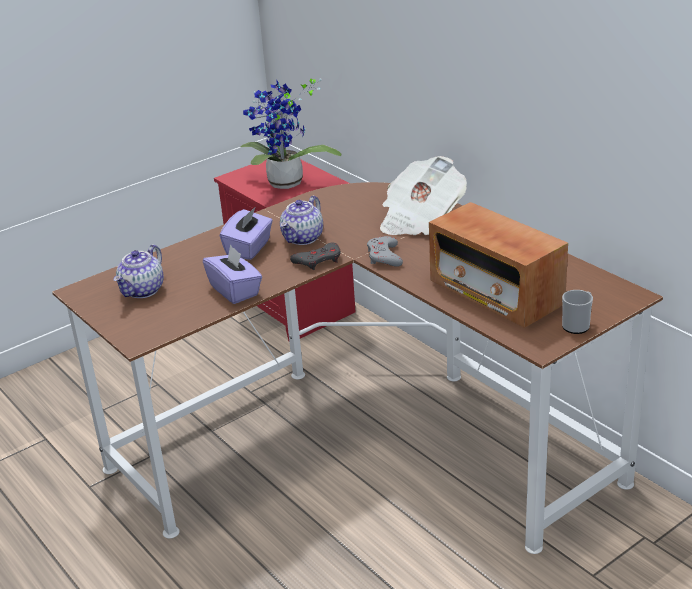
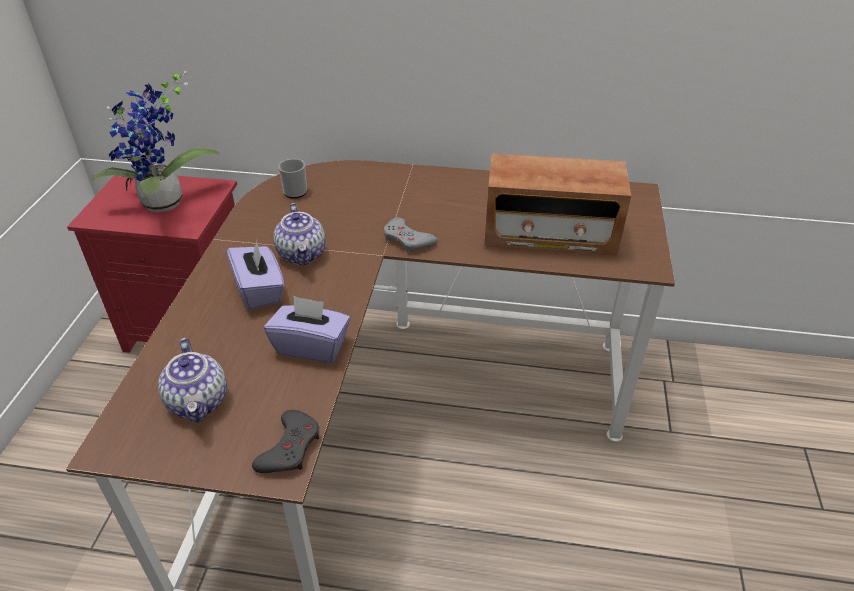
camera: 45 degrees left, 10 degrees up
grey game controller [290,243,341,270] -> grey game controller moved to [252,410,319,473]
newspaper [380,156,467,235] -> none
mug [562,290,593,334] -> mug moved to [278,158,307,198]

